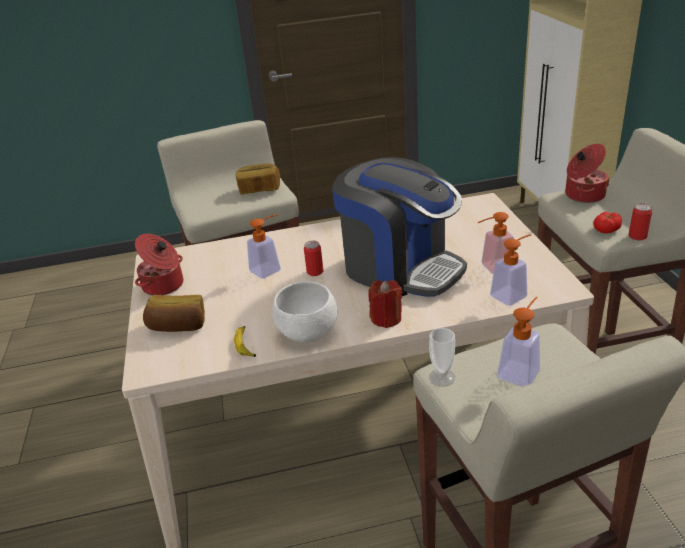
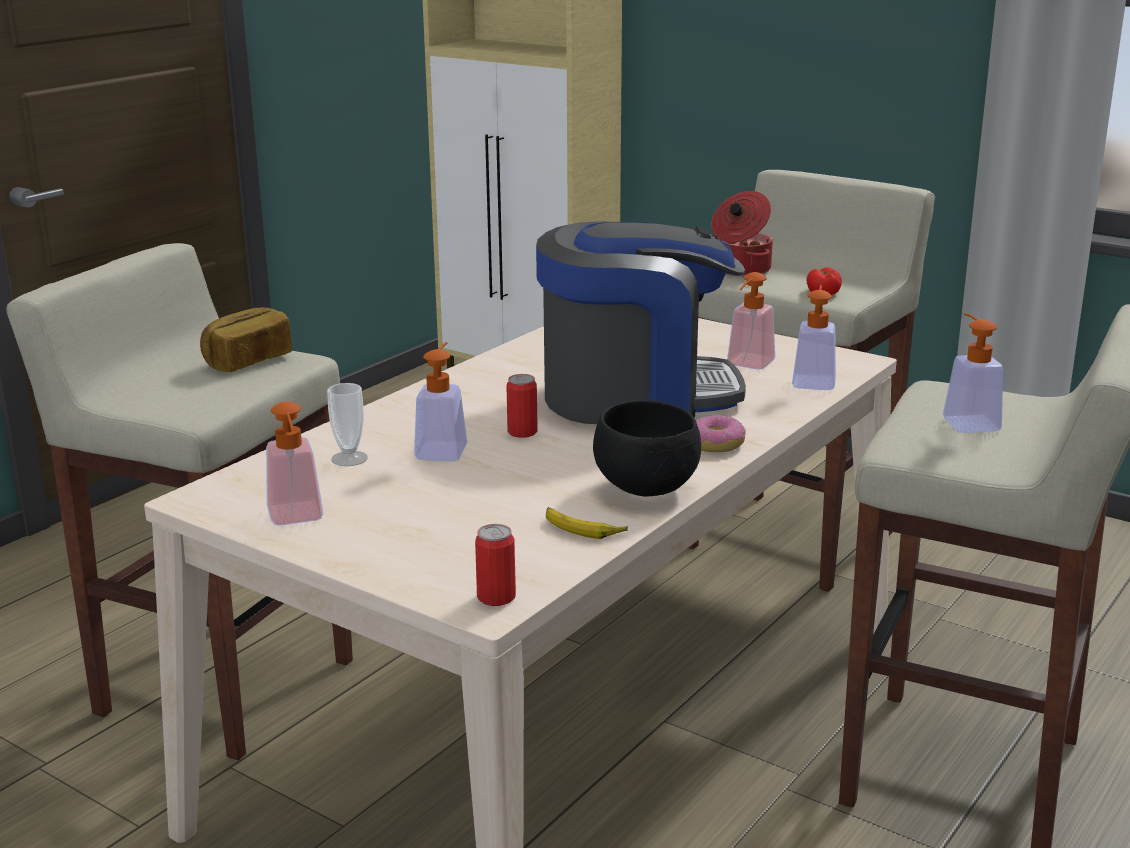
camera: 45 degrees left, 10 degrees down
cooking pot [135,234,183,296] -> soap dispenser [266,402,324,526]
bread [143,295,205,332] -> none
white bowl [273,281,337,342] -> black bowl [593,400,701,496]
red candle [368,280,402,328] -> donut [696,415,746,452]
cup [429,328,455,387] -> cup moved to [327,383,368,466]
can [629,203,652,240] -> can moved to [475,524,516,606]

